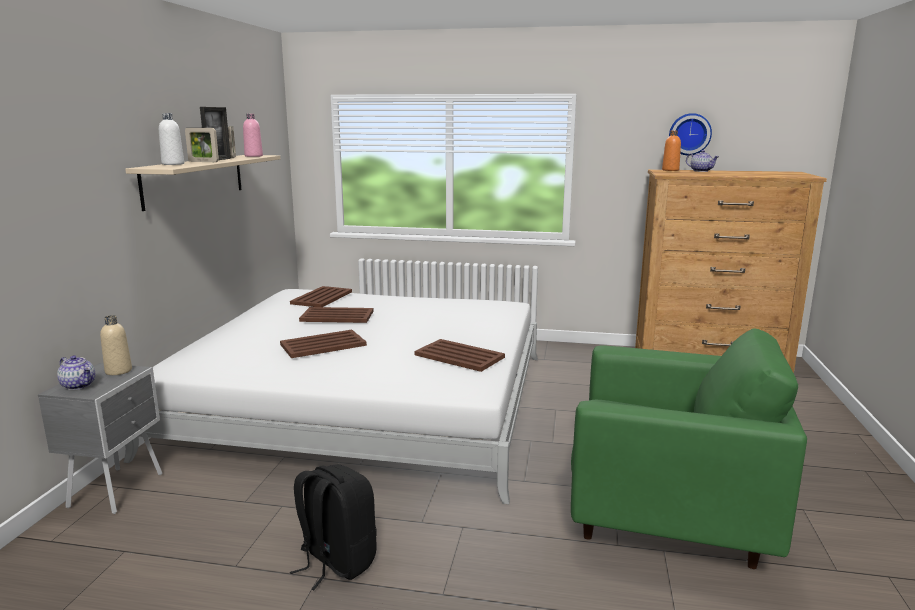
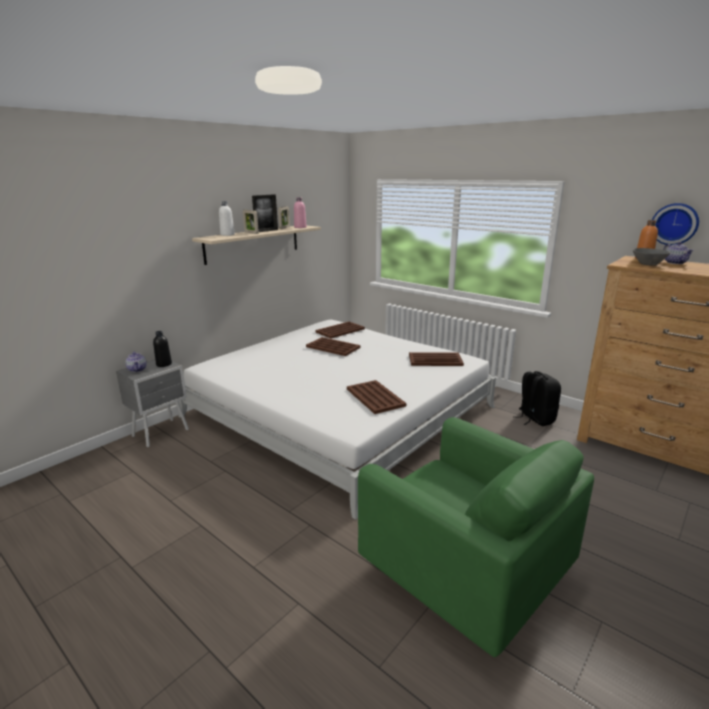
camera: 30 degrees right, 5 degrees up
beige bottle [100,315,132,375] -> black bottle [153,331,172,367]
brown tray [280,330,367,358] -> brown tray moved to [409,352,464,366]
black backpack [290,464,377,590] -> black backpack moved to [513,371,561,426]
none -> grey bowl [633,248,670,266]

